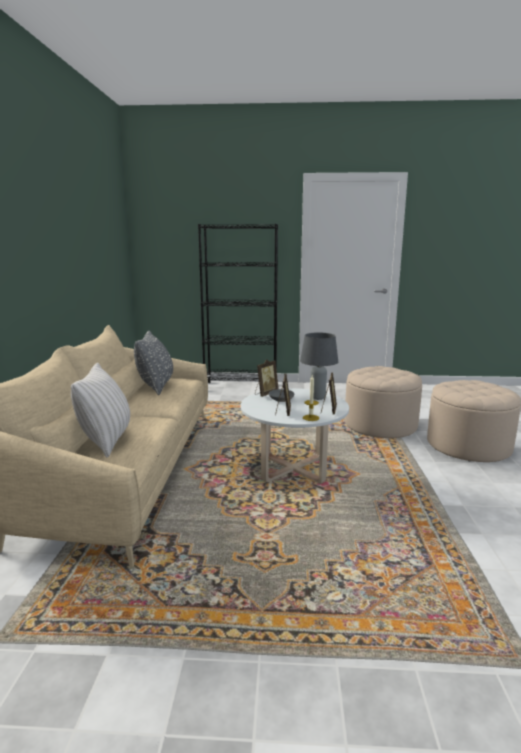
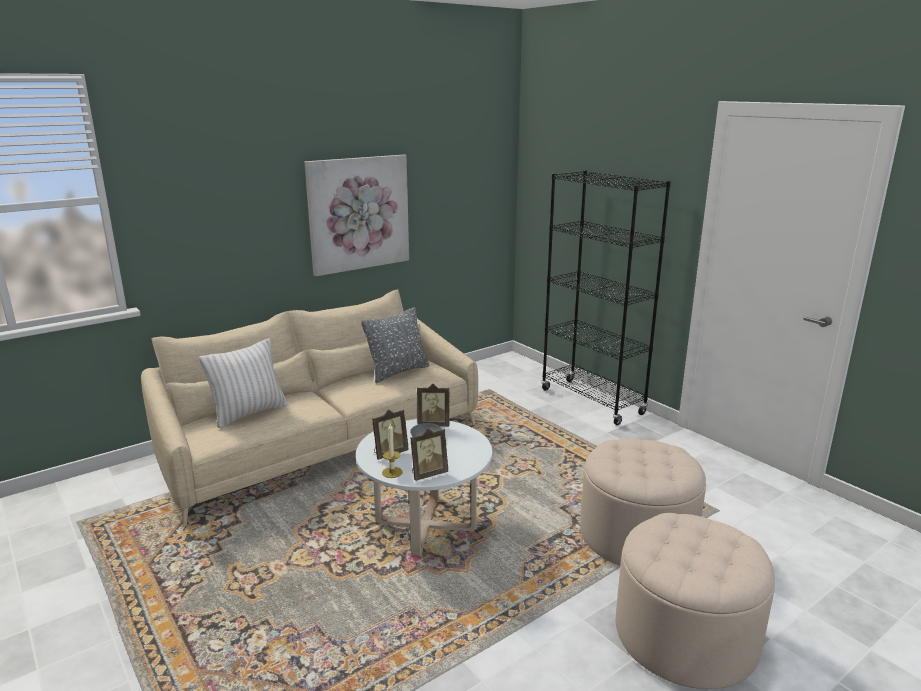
camera: 50 degrees right, 5 degrees up
grey table lamp [300,332,338,400] -> none
none -> picture [305,155,409,276]

